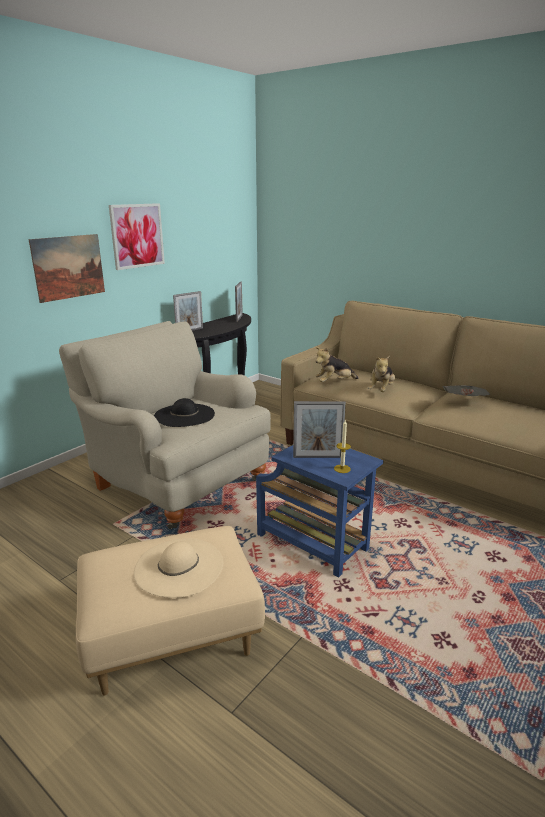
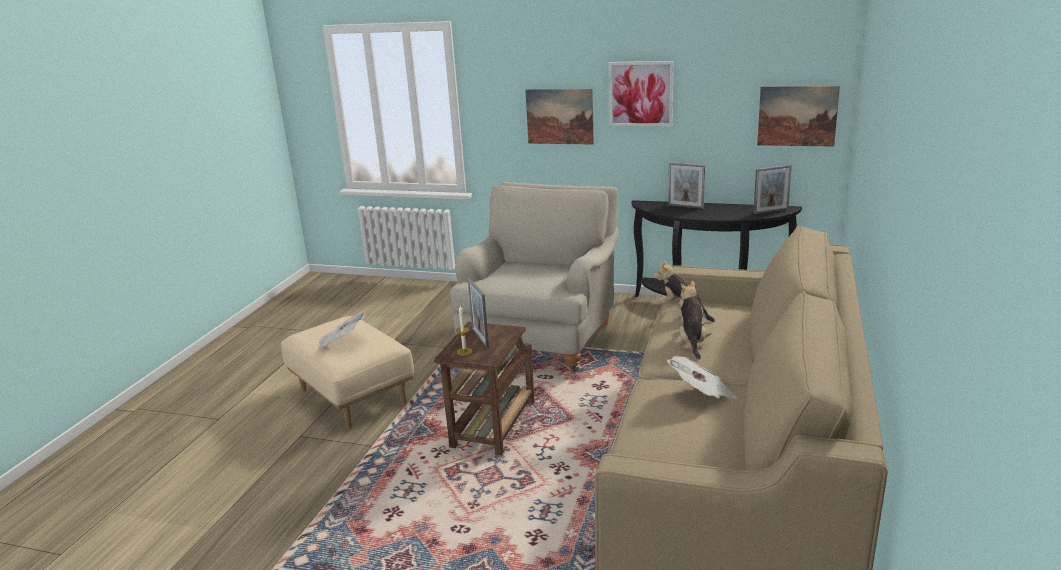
camera: 70 degrees right, 0 degrees up
beige hat [134,538,223,598] -> newspaper [319,311,365,349]
black hat [154,398,215,427] -> none
blue side table [256,445,383,577] -> brown side table [434,322,535,455]
plush toy [368,356,395,392] -> plush toy turned 90 degrees clockwise [679,281,712,359]
none -> picture [757,86,840,147]

